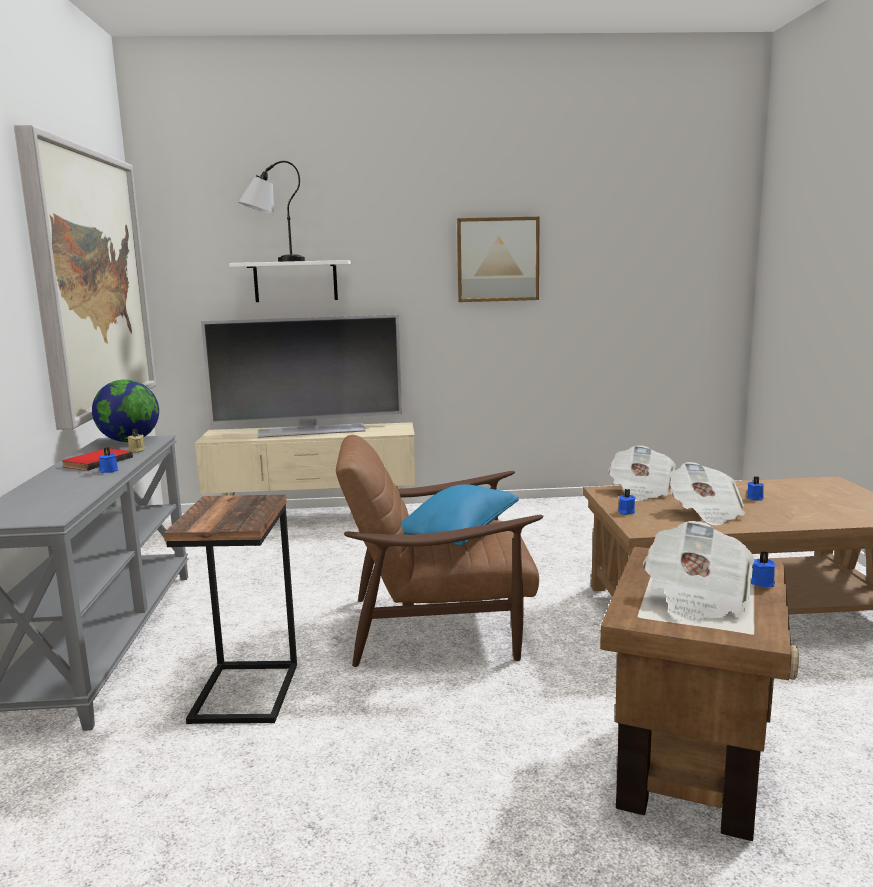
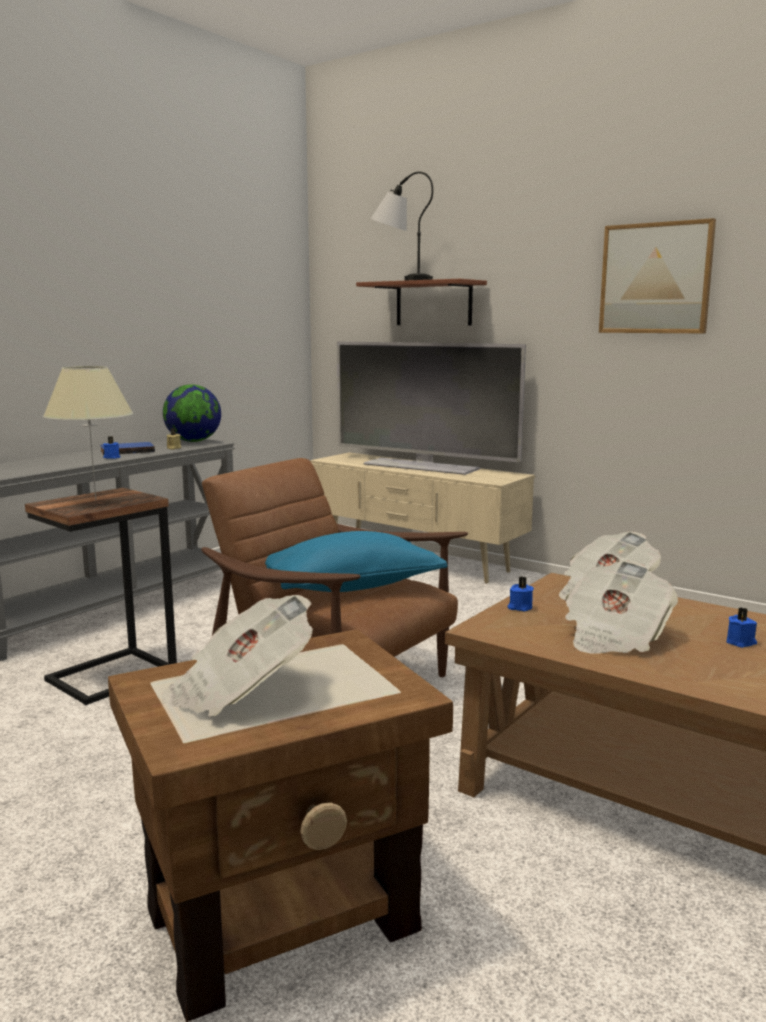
camera: 40 degrees right, 0 degrees up
picture [14,125,156,430] -> none
red book [62,449,133,471] -> blue book [100,442,155,455]
white shelf [229,260,350,302] -> brown shelf [356,279,487,326]
blue candle [751,551,775,587] -> none
none -> beige table lamp [43,366,133,500]

